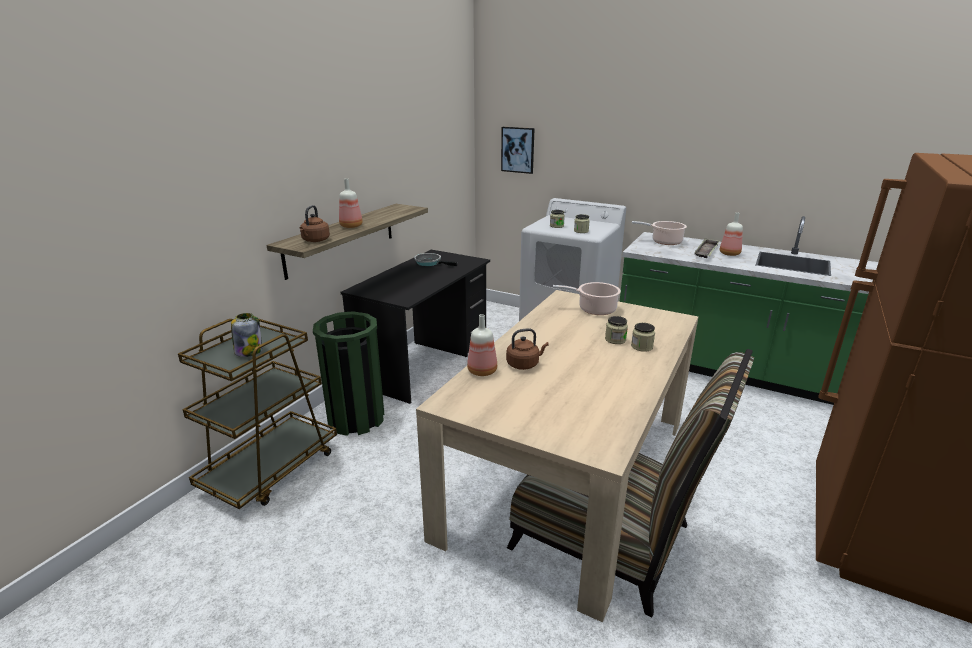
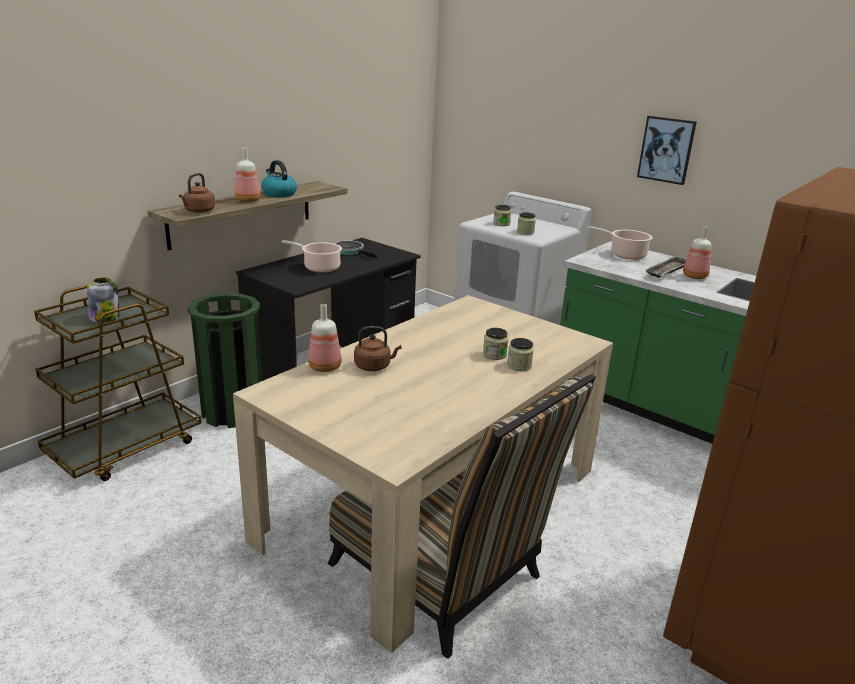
camera: 10 degrees right, 0 degrees up
picture [501,127,535,174] -> picture moved to [637,116,697,185]
cooking pot [553,282,621,315] -> cooking pot moved to [281,240,342,273]
none -> kettle [261,160,297,197]

